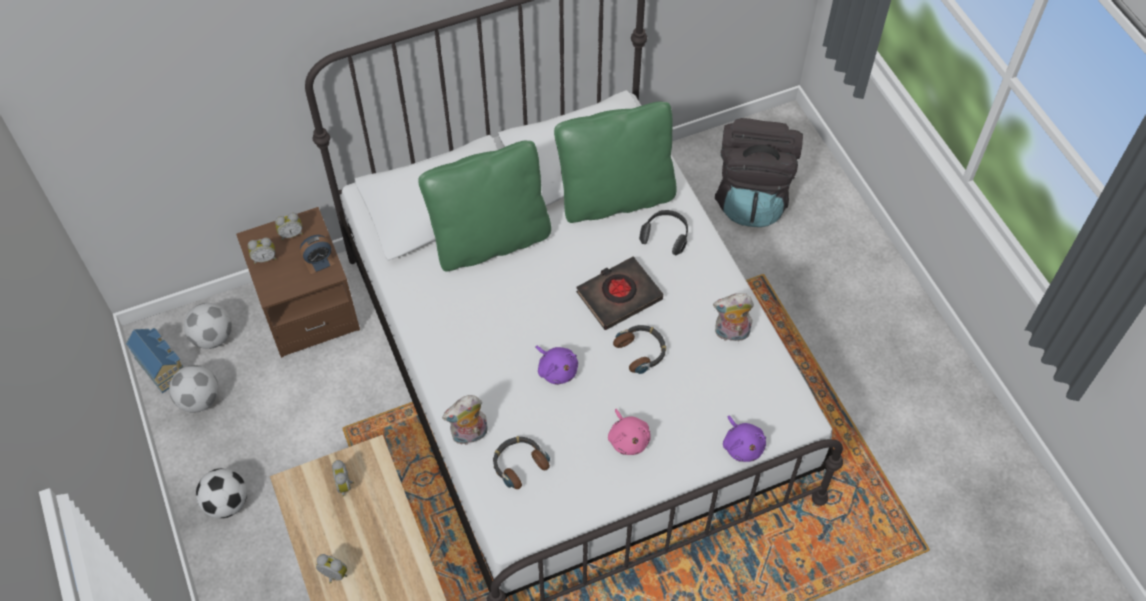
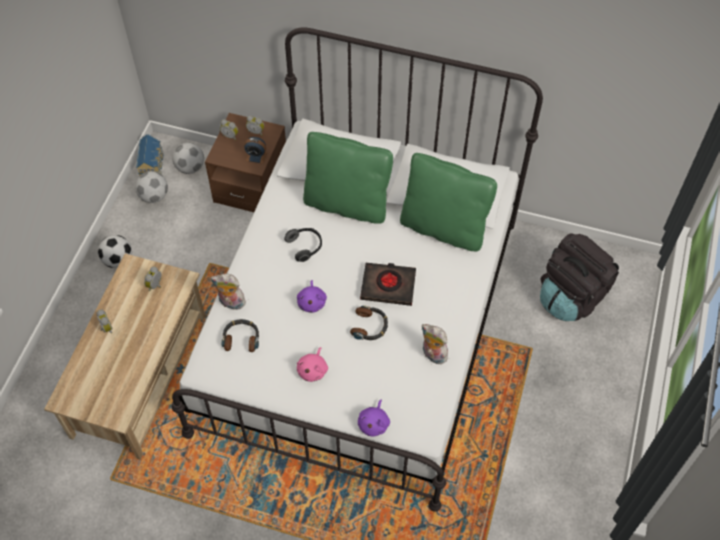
camera: 40 degrees right, 0 degrees up
headphones [639,210,688,255] -> headphones moved to [284,228,322,262]

